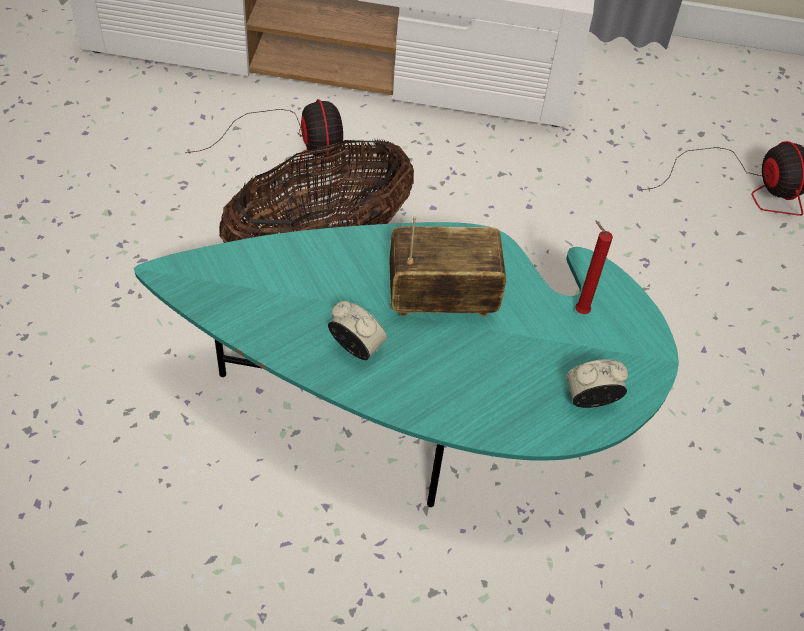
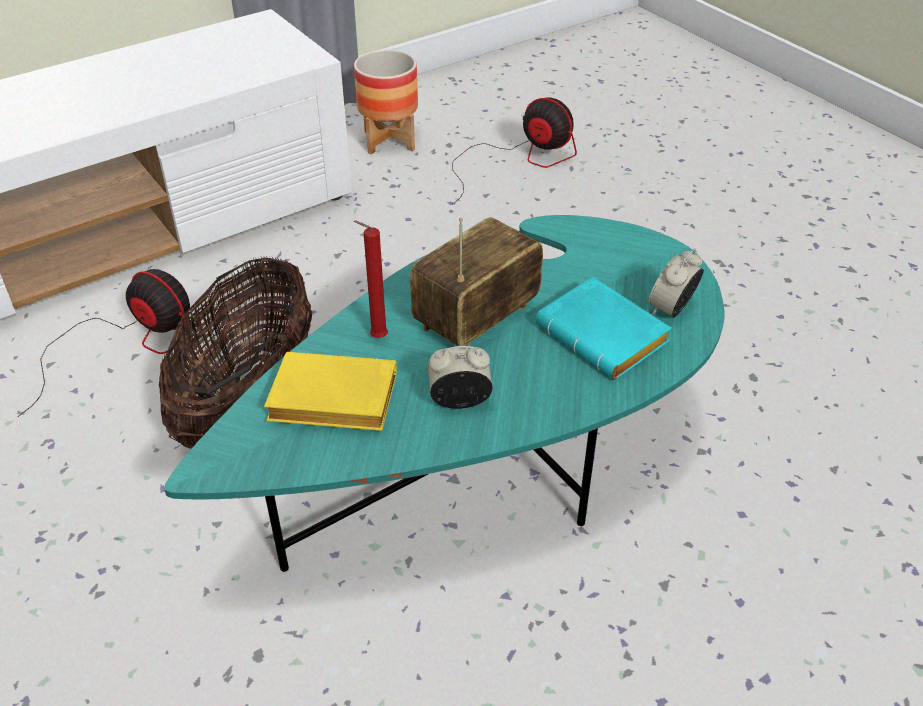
camera: 40 degrees left, 10 degrees down
red candle [575,220,613,314] -> red candle moved to [354,221,388,338]
none -> yellow book [264,352,397,431]
none -> planter [354,49,418,155]
none -> turquoise book [536,277,672,380]

